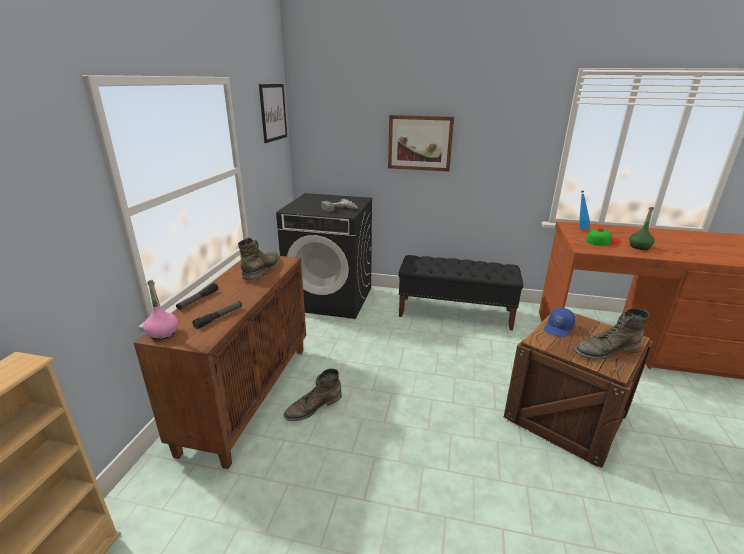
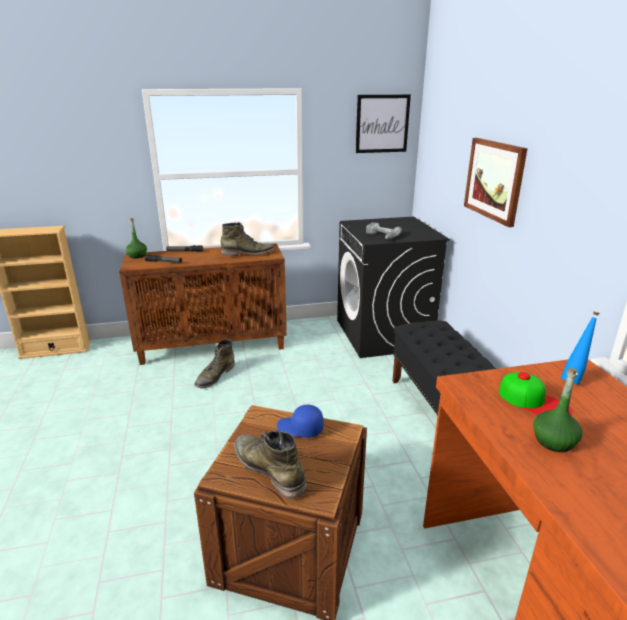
camera: 65 degrees right, 0 degrees up
pink bottle [143,280,178,340] -> green bottle [126,218,147,258]
green boot [284,369,342,421] -> green boot turned 90 degrees counterclockwise [194,339,235,389]

